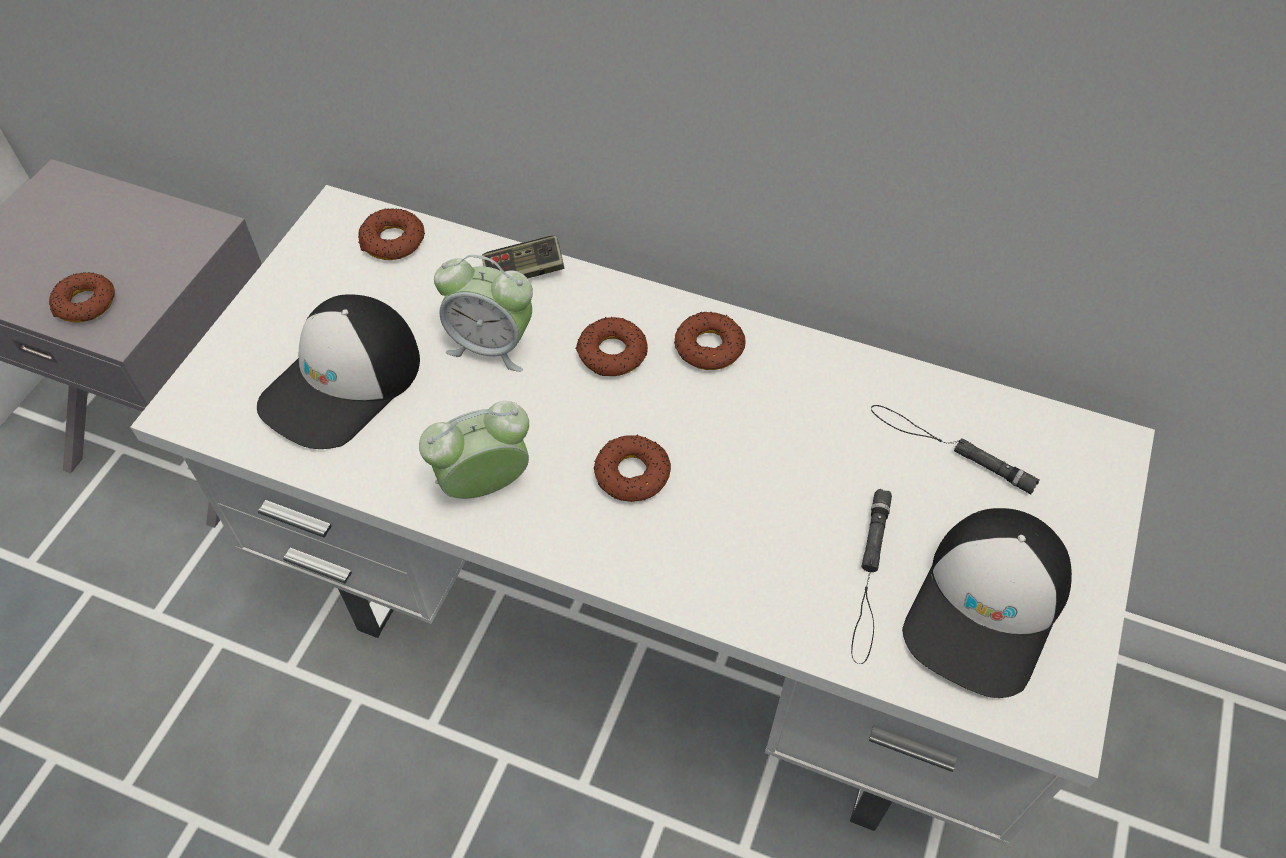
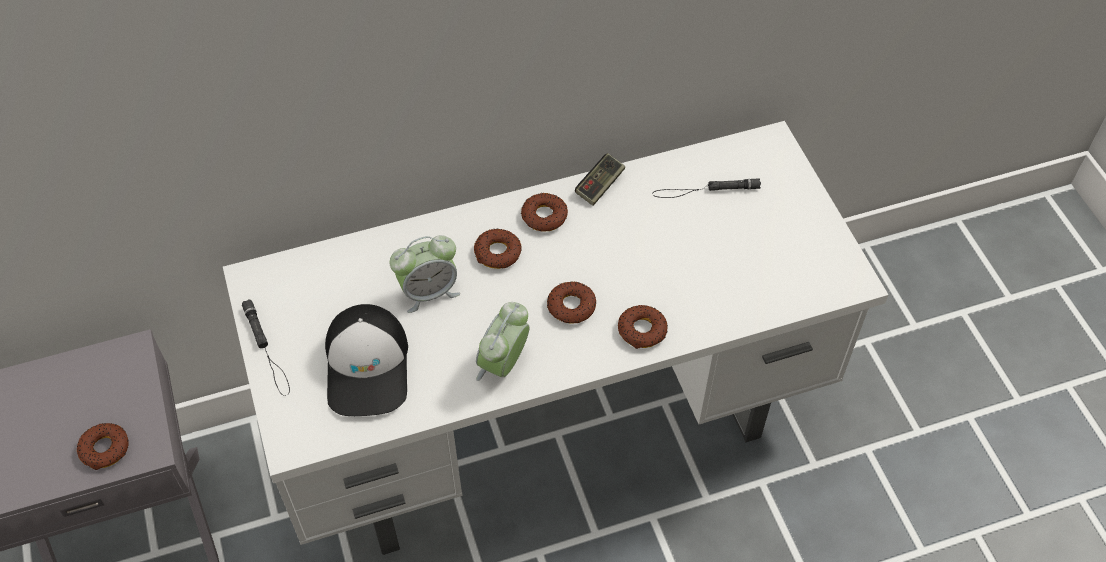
camera: 40 degrees left, 0 degrees up
donut [358,208,425,260] -> donut moved to [618,305,668,349]
game controller [481,236,564,278] -> game controller moved to [575,153,625,206]
black flashlight [851,489,892,664] -> black flashlight moved to [242,299,290,396]
cap [902,508,1072,698] -> none

